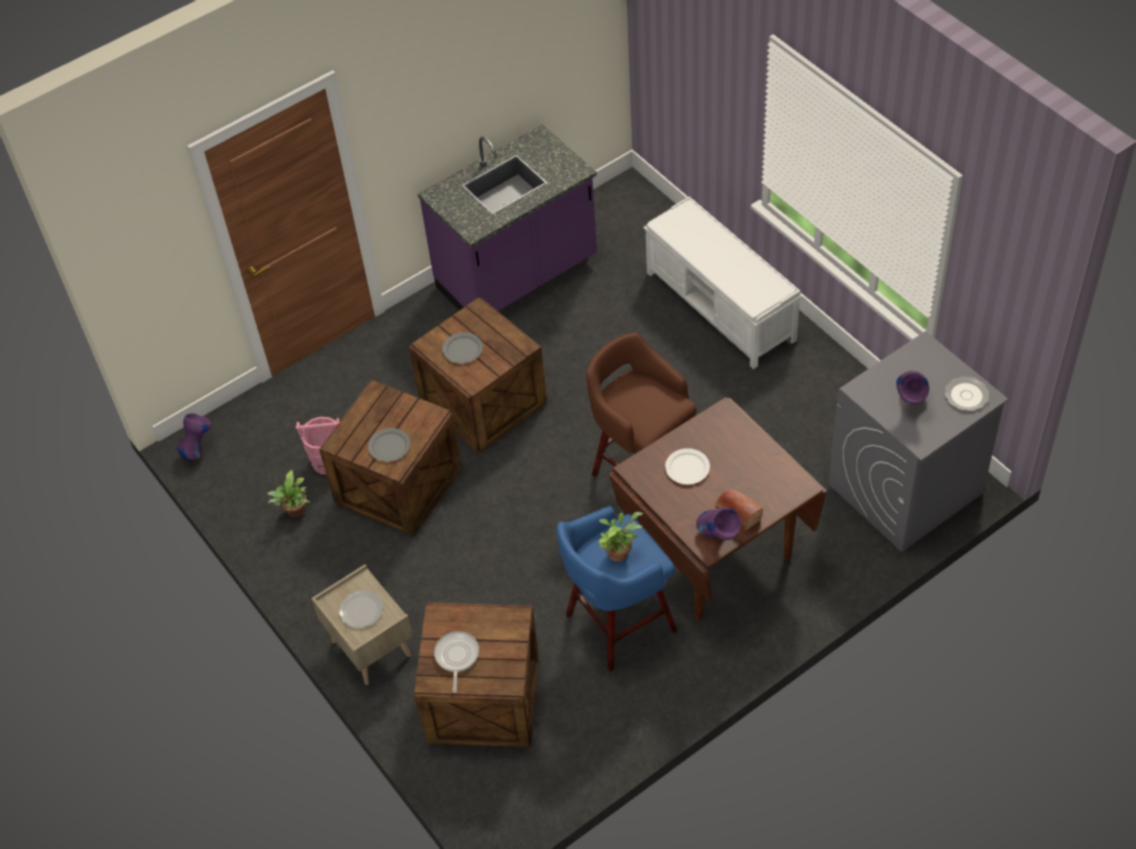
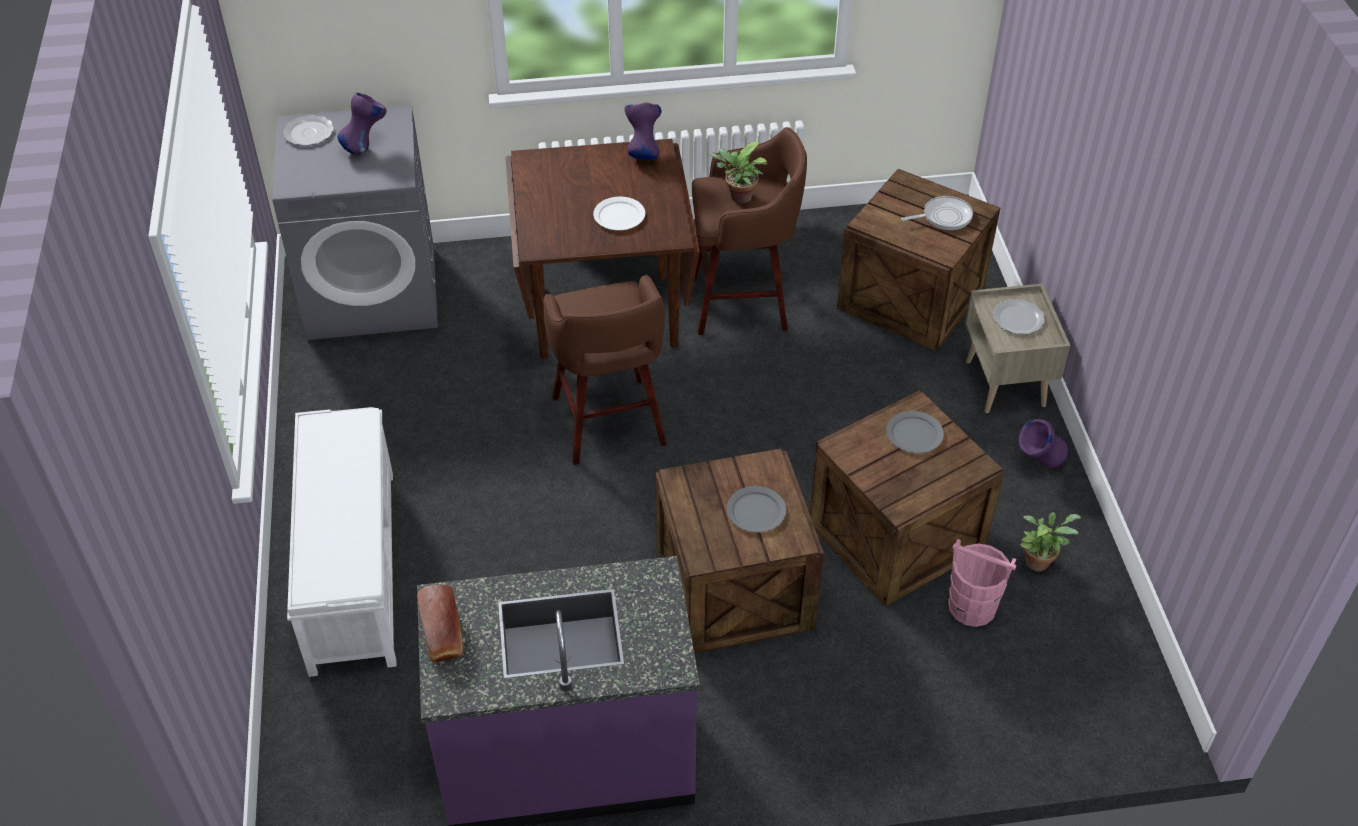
camera: 155 degrees left, 5 degrees down
purple vase [177,413,211,461] -> purple vase moved to [1019,419,1069,468]
frying pan [434,631,479,693] -> frying pan turned 135 degrees counterclockwise [901,196,973,230]
blue stool [557,506,677,672] -> brown stool [692,127,807,335]
bread [715,490,763,531] -> bread moved to [417,584,463,662]

